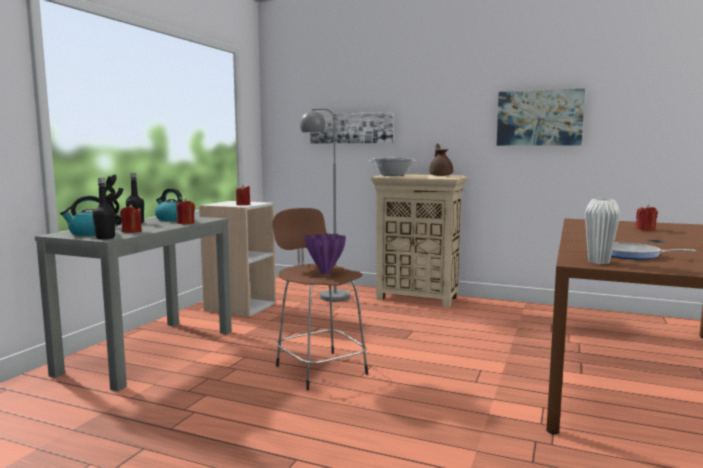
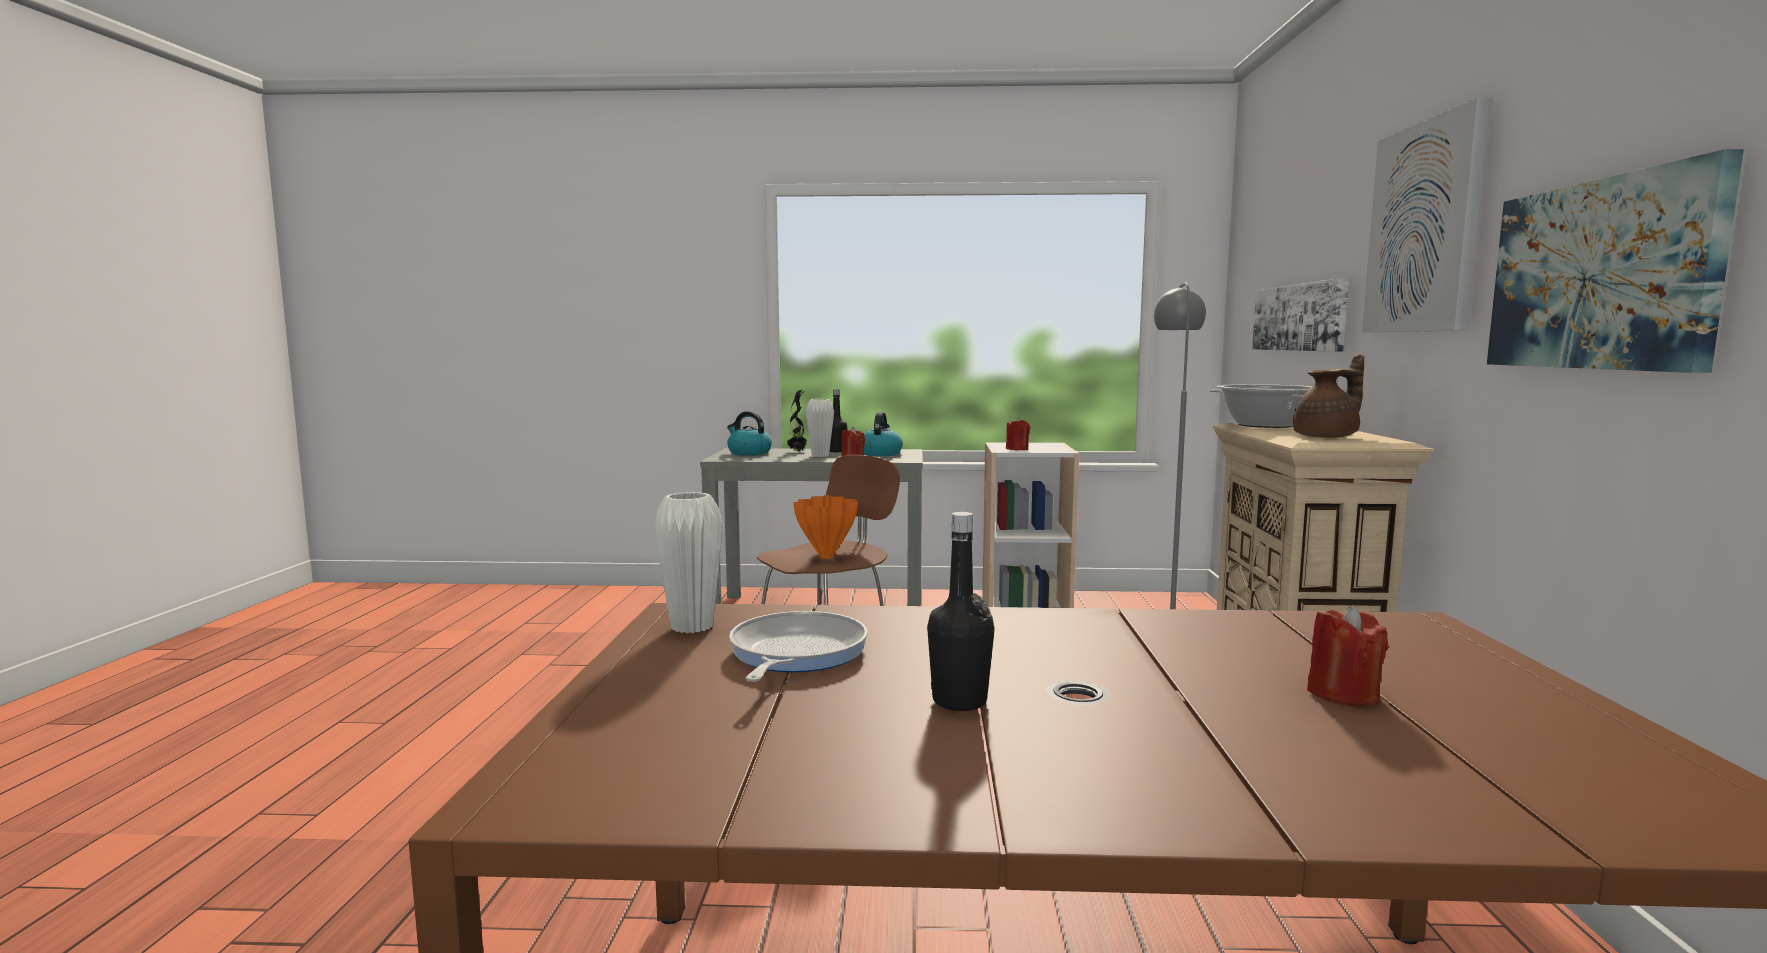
camera: 70 degrees right, 0 degrees up
black bottle [92,178,115,239] -> black bottle moved to [927,512,995,711]
red candle [120,204,142,233] -> none
purple vase [304,233,346,274] -> orange vase [793,495,858,559]
none -> white vase [806,399,834,457]
none -> picture [1362,97,1491,332]

